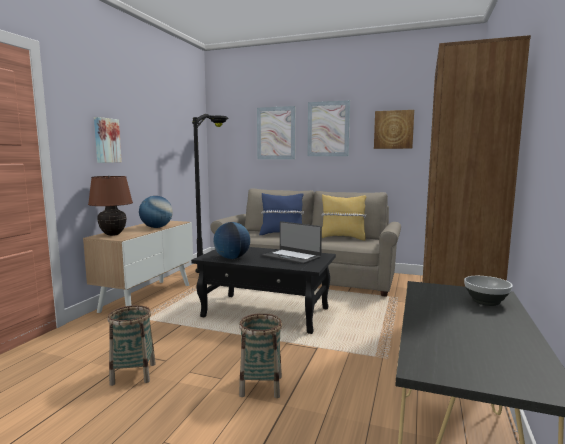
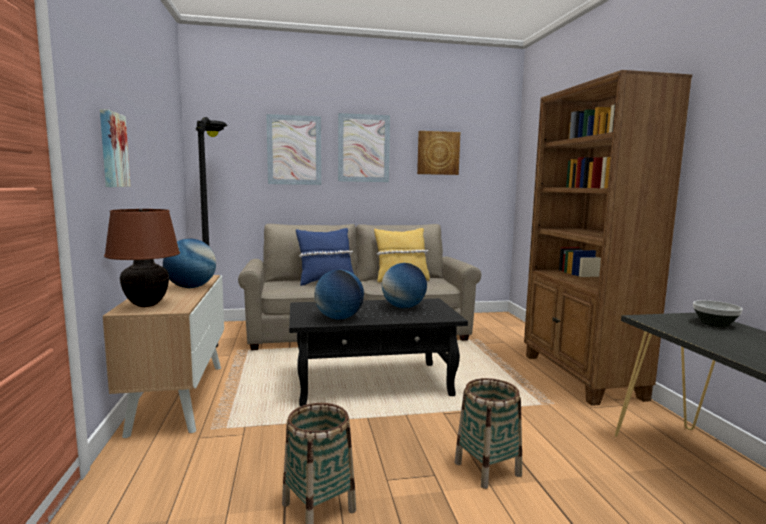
camera: 30 degrees left, 0 degrees up
laptop [262,221,322,264] -> globe [382,263,427,308]

